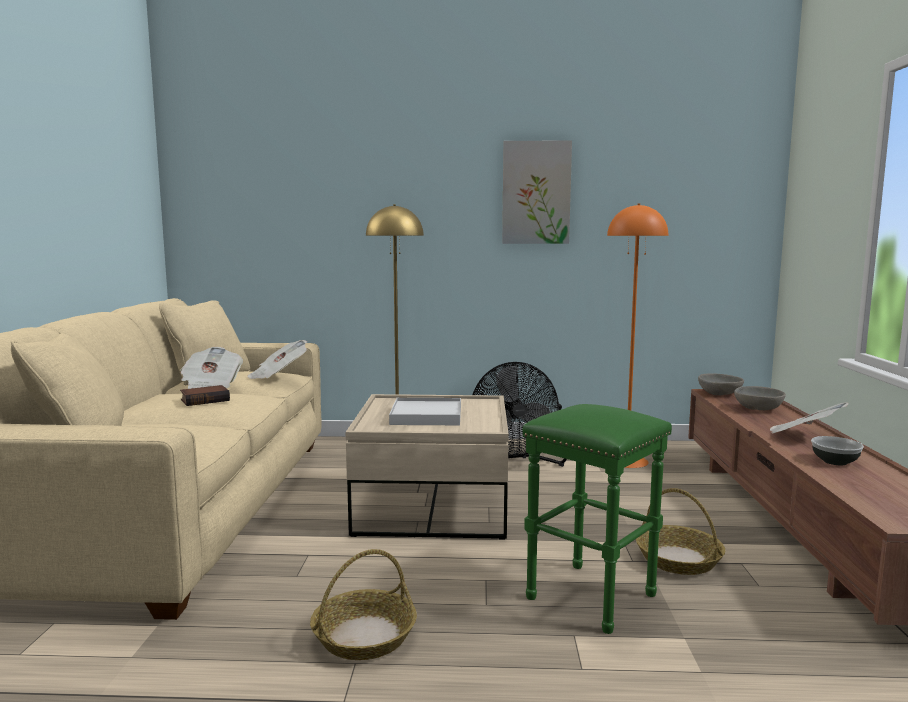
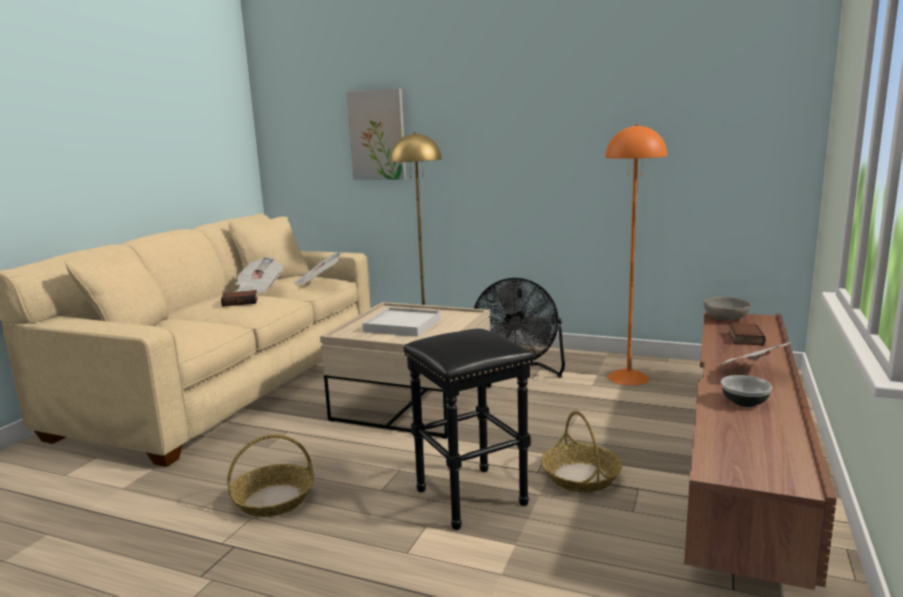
camera: 20 degrees right, 5 degrees up
picture [502,140,572,244] -> picture moved to [347,89,406,180]
green stool [522,404,672,634] -> black stool [404,329,533,530]
grey bowl [734,386,786,410] -> book [728,324,766,345]

